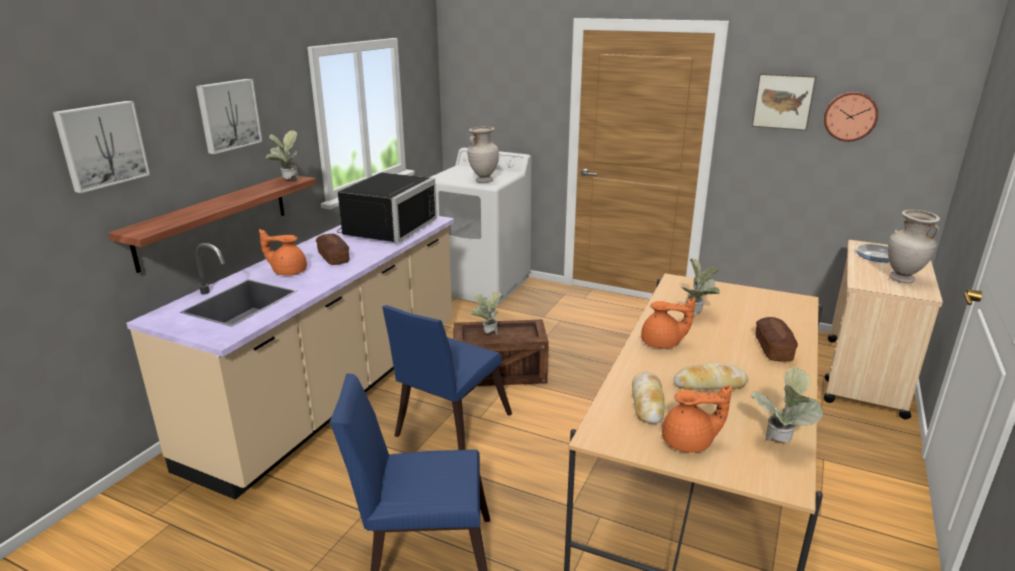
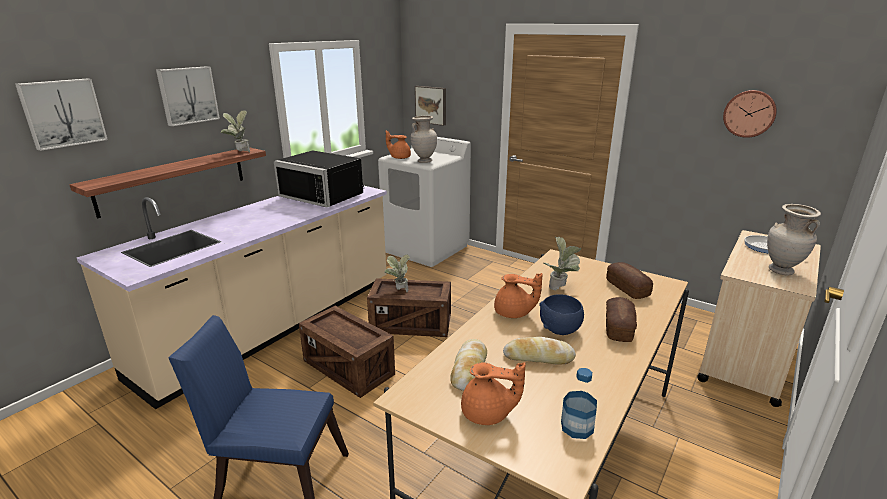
camera: 10 degrees right, 0 degrees up
orange teapot [259,229,307,276] -> orange teapot moved to [386,131,411,159]
bread [316,234,349,265] -> bread moved to [606,262,653,299]
black microwave [337,173,437,243] -> black microwave turned 90 degrees clockwise [274,150,364,207]
blue chair [382,305,512,450] -> crate [299,306,395,398]
potted plant [751,367,823,442] -> bottle [561,368,597,439]
picture [752,73,817,131] -> picture moved to [415,86,446,126]
none -> blue bowl [539,294,584,335]

